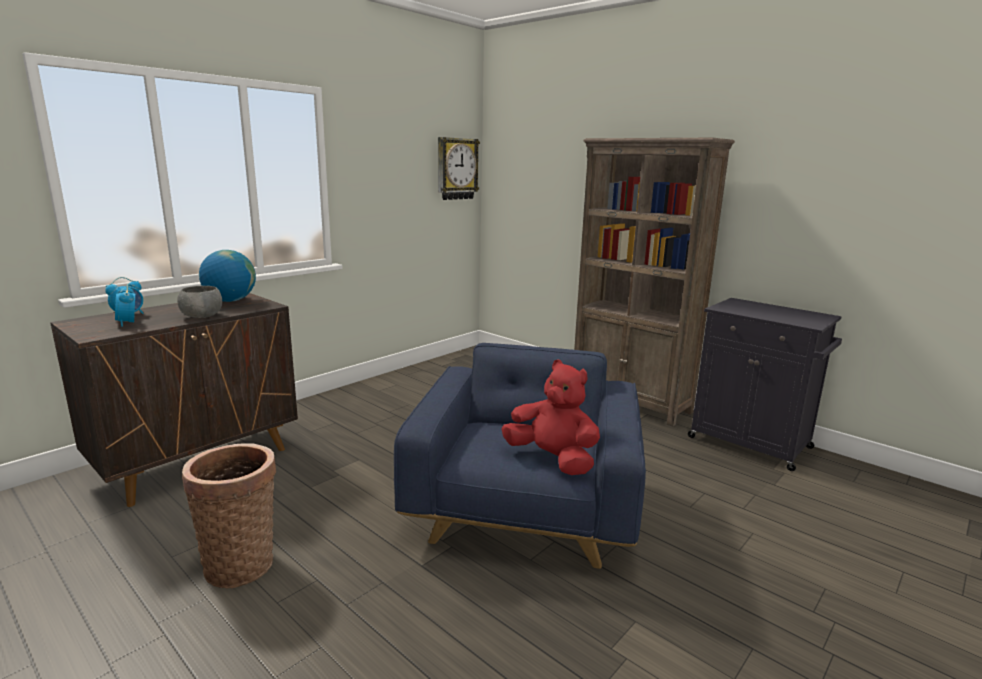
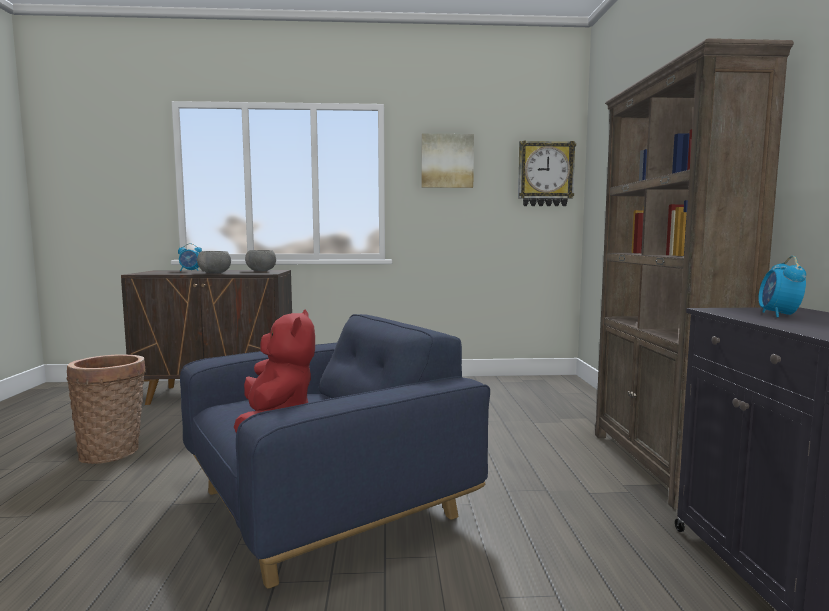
camera: 45 degrees right, 10 degrees down
alarm clock [115,284,135,327] -> alarm clock moved to [758,256,806,318]
globe [199,250,256,302] -> grey bowl [245,250,276,271]
none -> picture [421,134,474,188]

